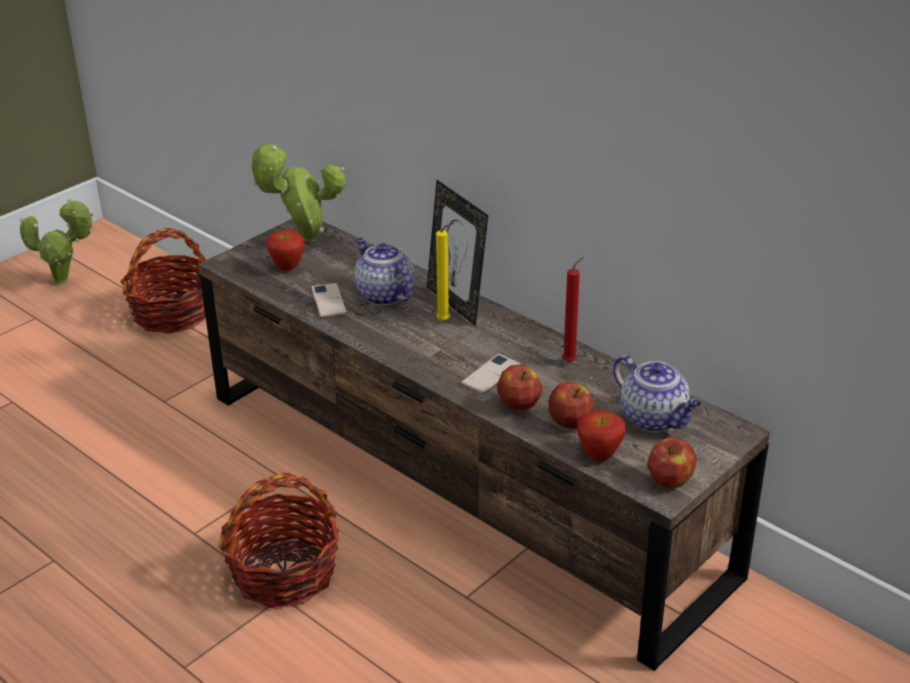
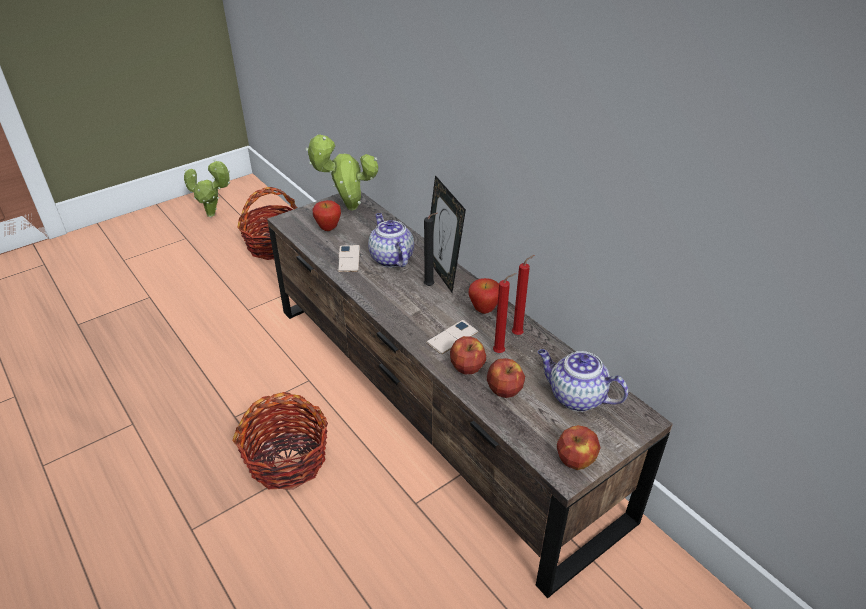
camera: 10 degrees right, 5 degrees up
yellow candle [436,223,454,321] -> black candle [424,212,438,286]
apple [577,411,626,461] -> apple moved to [468,278,499,314]
teapot [613,355,701,432] -> teapot turned 150 degrees clockwise [538,349,628,412]
none -> red candle [493,273,516,353]

